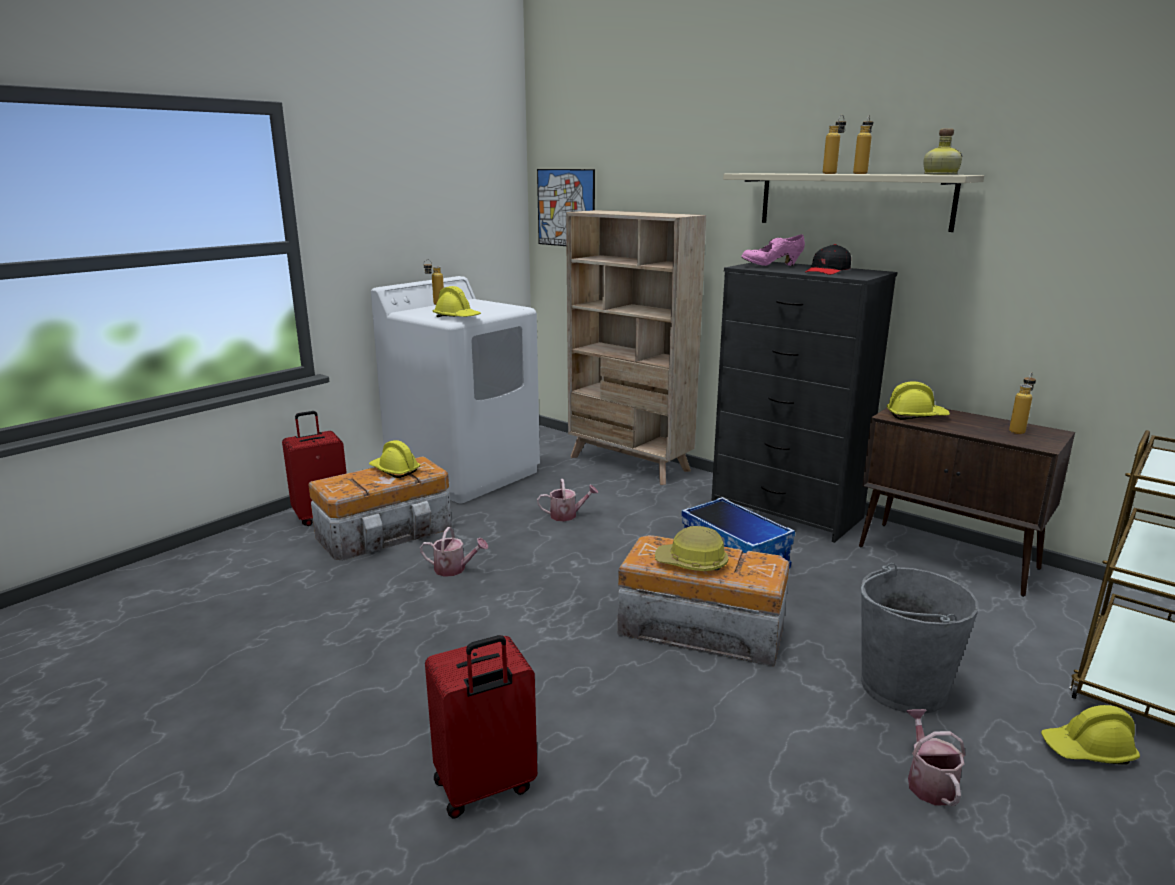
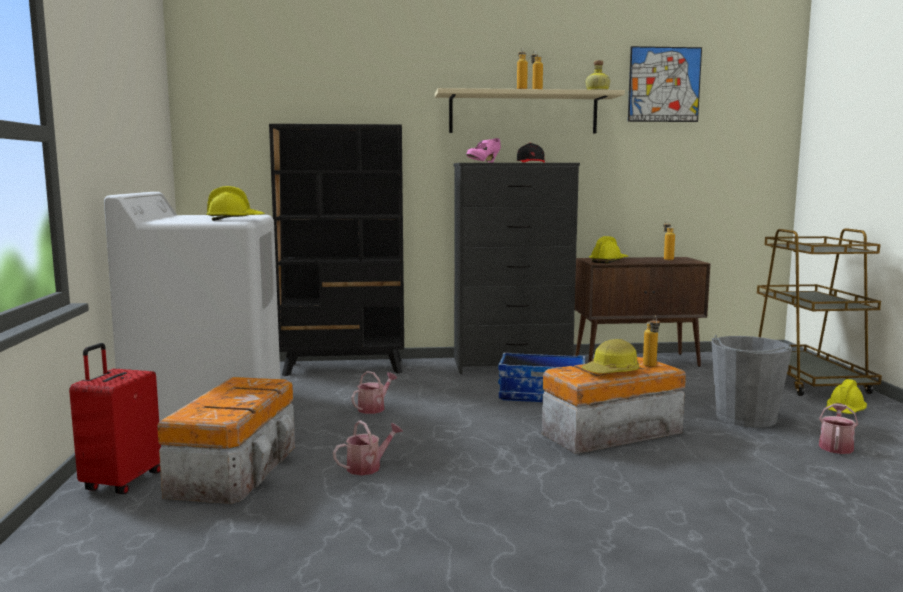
camera: 45 degrees left, 10 degrees down
yellow hard hat [369,440,420,478] -> none
bottle [423,259,444,305] -> bottle moved to [643,316,660,367]
red suitcase [425,635,537,818] -> none
picture [537,169,595,246] -> picture moved to [628,46,702,122]
beige bookcase [566,210,706,485] -> black bookcase [269,124,404,376]
watering can [906,709,966,806] -> watering can turned 75 degrees clockwise [819,403,858,454]

